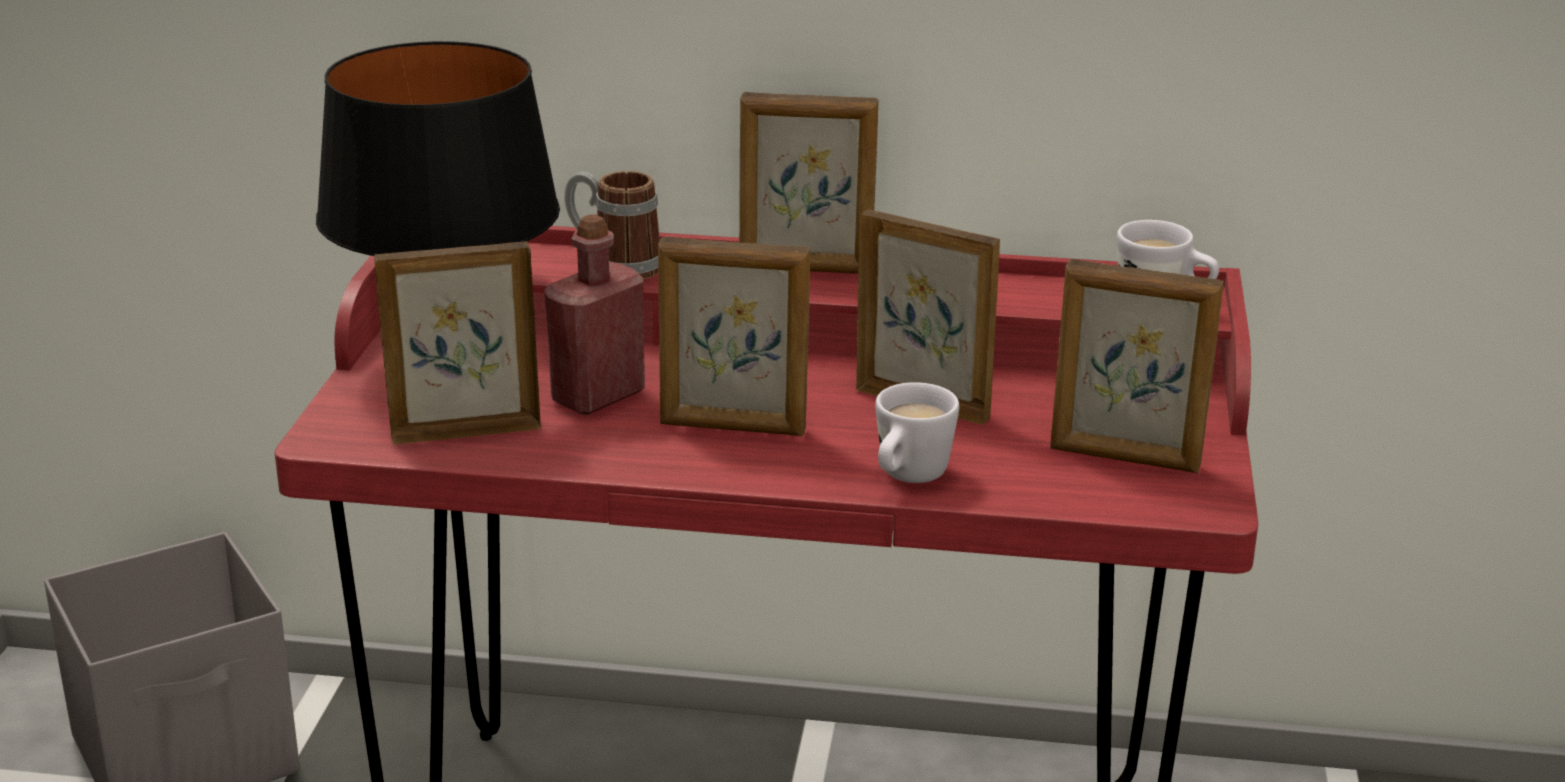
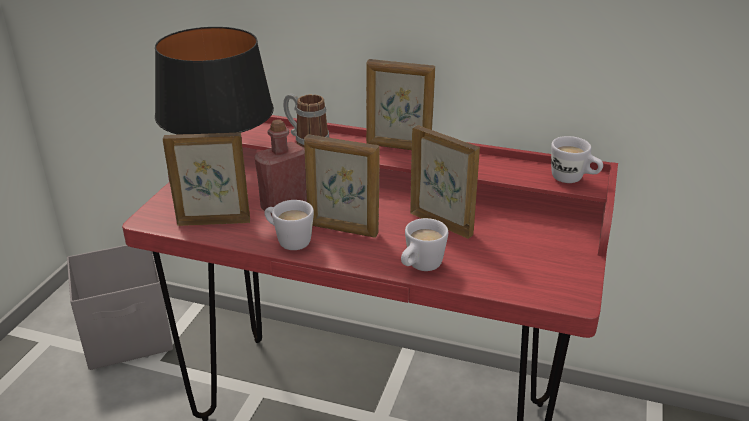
camera: 10 degrees right, 5 degrees up
picture frame [1050,259,1224,473] -> none
none -> white mug [264,200,314,250]

